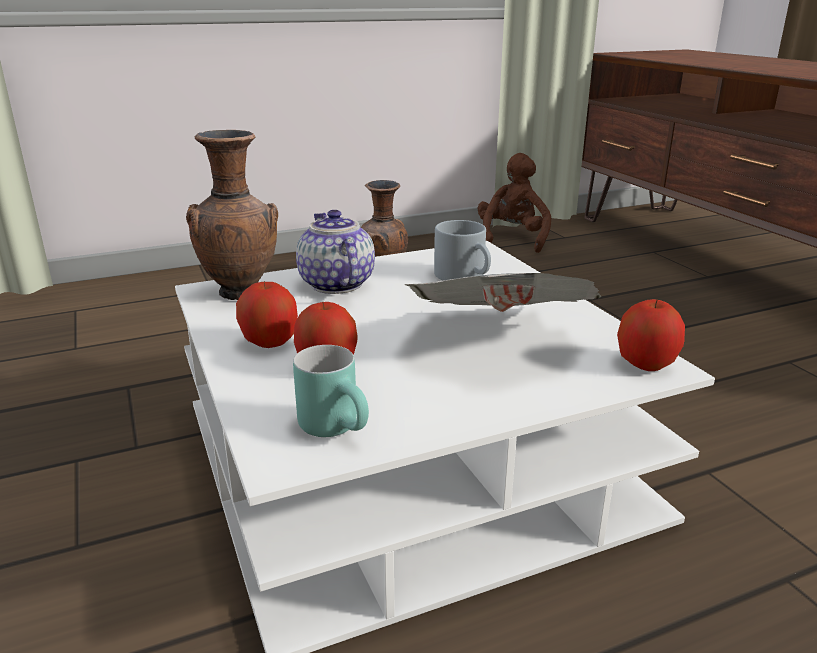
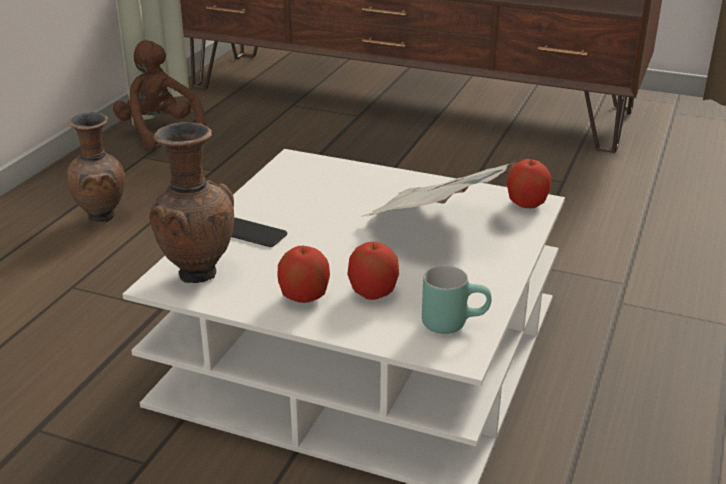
camera: 45 degrees left, 5 degrees up
teapot [296,210,375,294] -> phone [231,218,287,247]
grey mug [434,220,491,280] -> none

